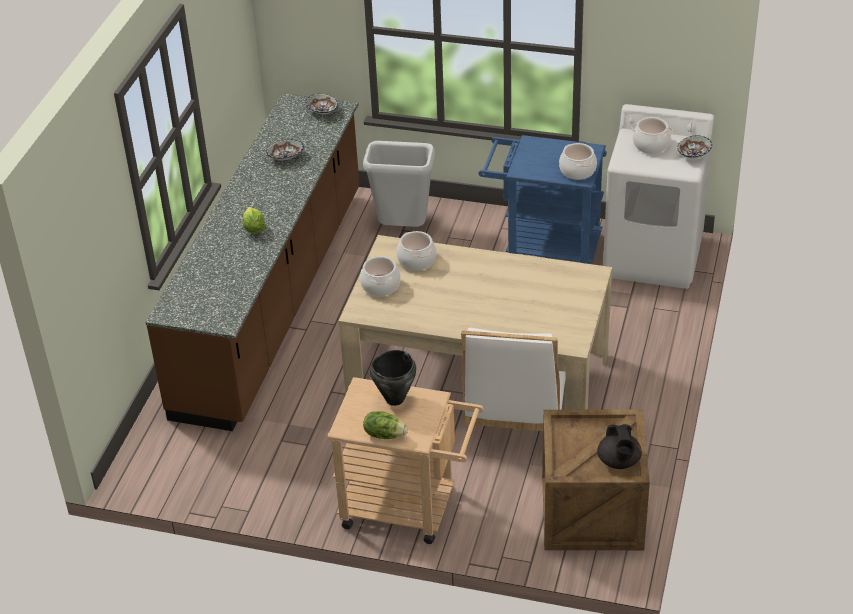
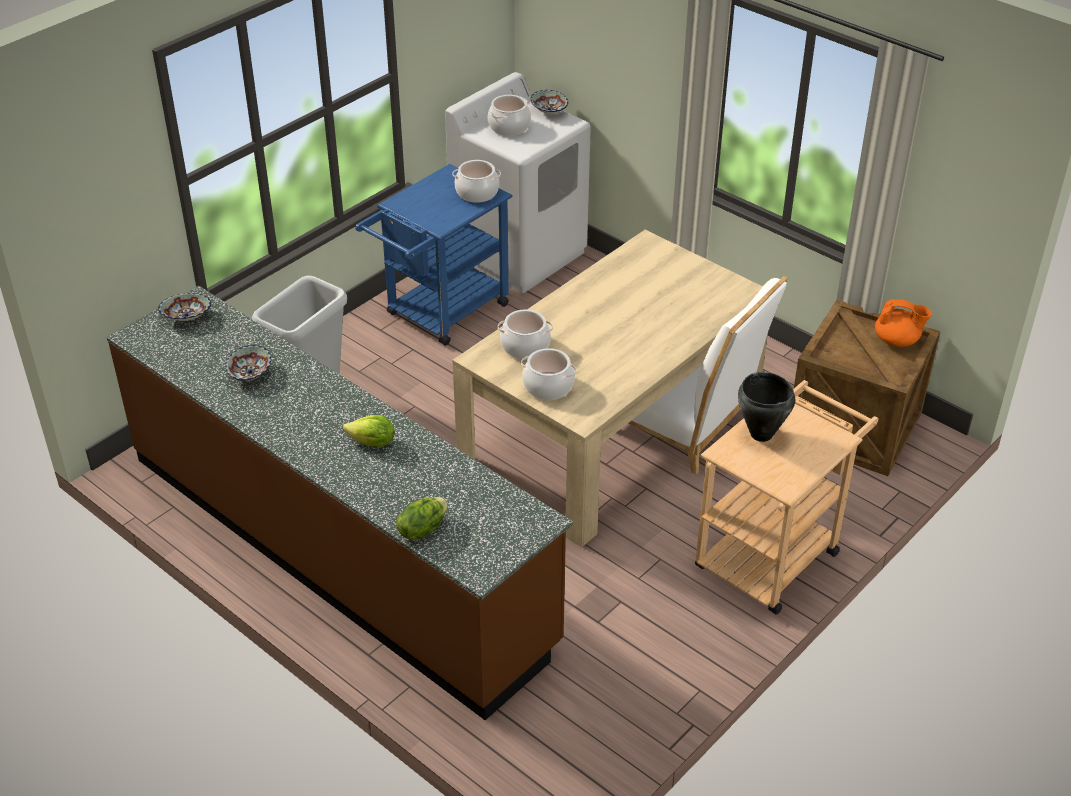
camera: 65 degrees left, 0 degrees up
lettuce [363,411,408,439] -> lettuce moved to [396,497,448,540]
black teapot [597,424,642,469] -> orange teapot [875,299,932,347]

